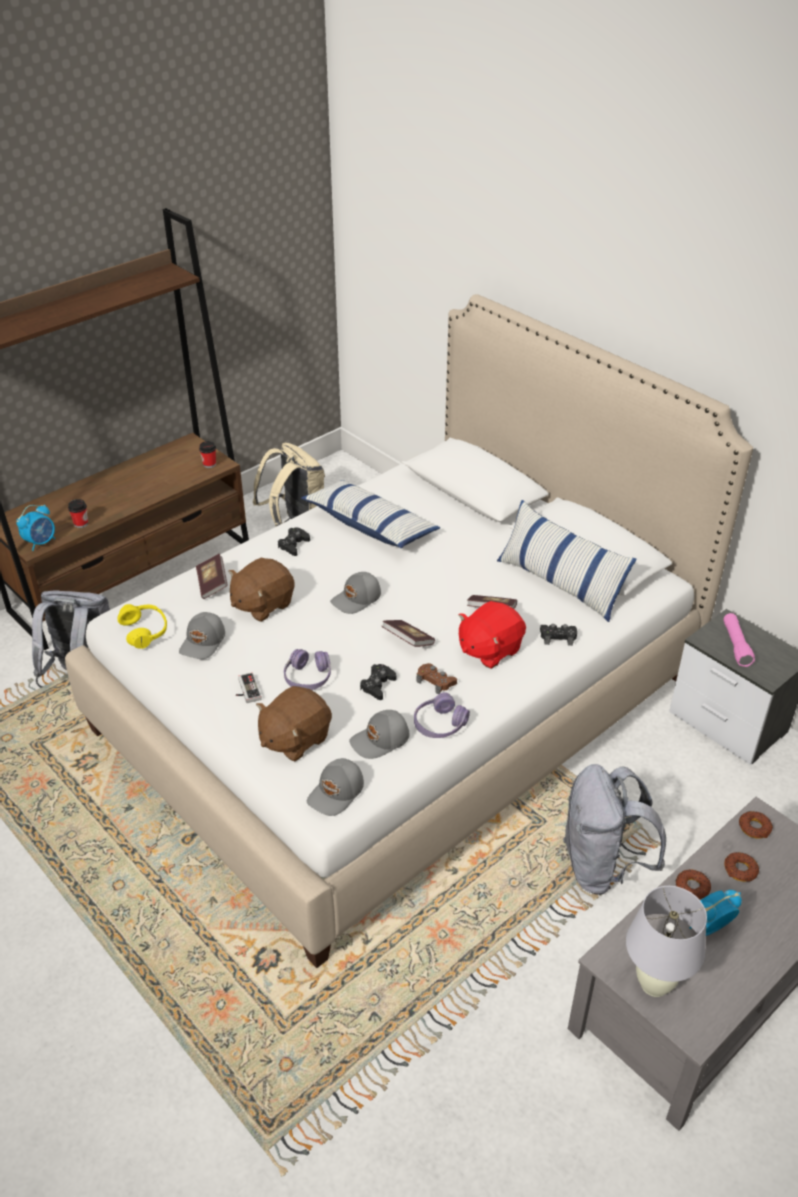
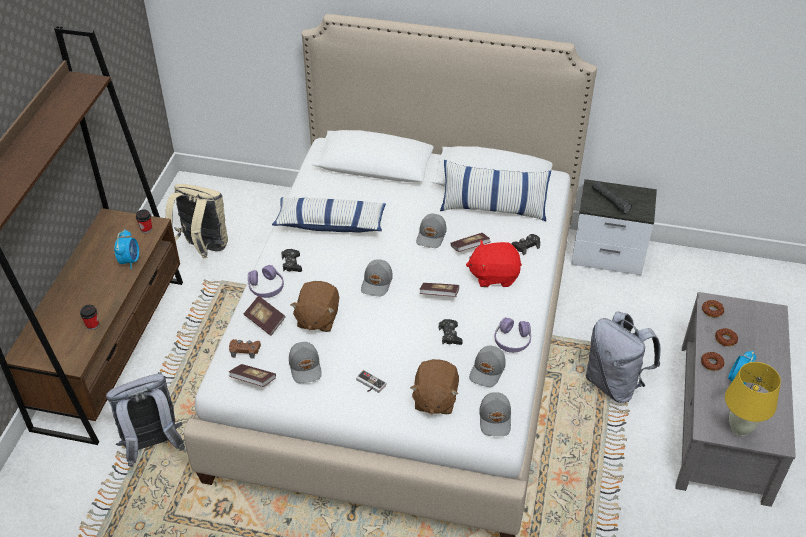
camera: 35 degrees left, 5 degrees up
alarm clock [16,505,55,551] -> alarm clock moved to [114,229,139,269]
yellow headphones [117,604,167,649] -> book [229,364,276,387]
purple headphones [284,649,331,690] -> purple headphones moved to [248,265,284,298]
brown game controller [417,663,457,694] -> brown game controller moved to [229,339,261,359]
red plush toy [459,601,526,669] -> red plush toy turned 75 degrees clockwise [466,240,522,287]
white table lamp [626,886,707,997] -> yellow table lamp [725,362,781,436]
pink flashlight [723,613,755,667] -> black flashlight [592,181,632,214]
none -> grey cap [416,214,447,248]

